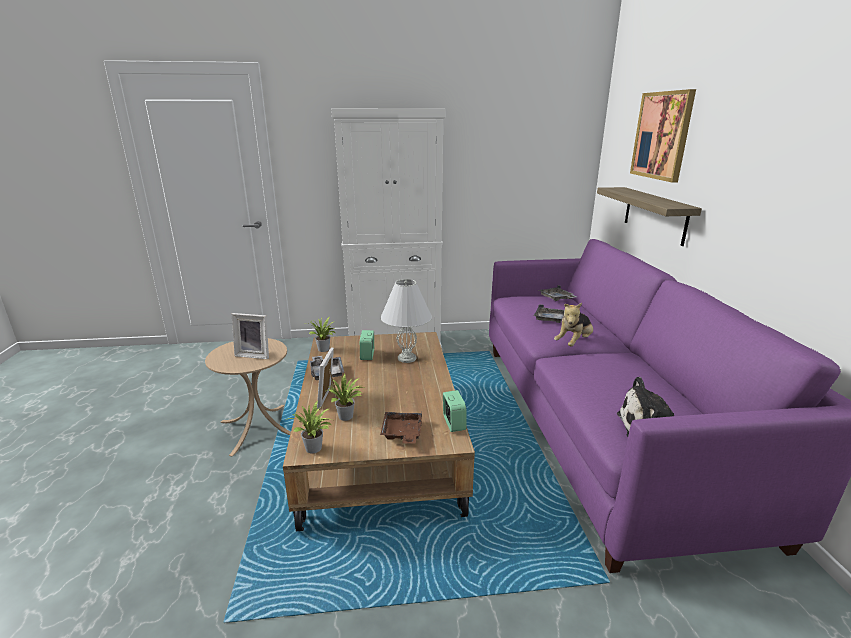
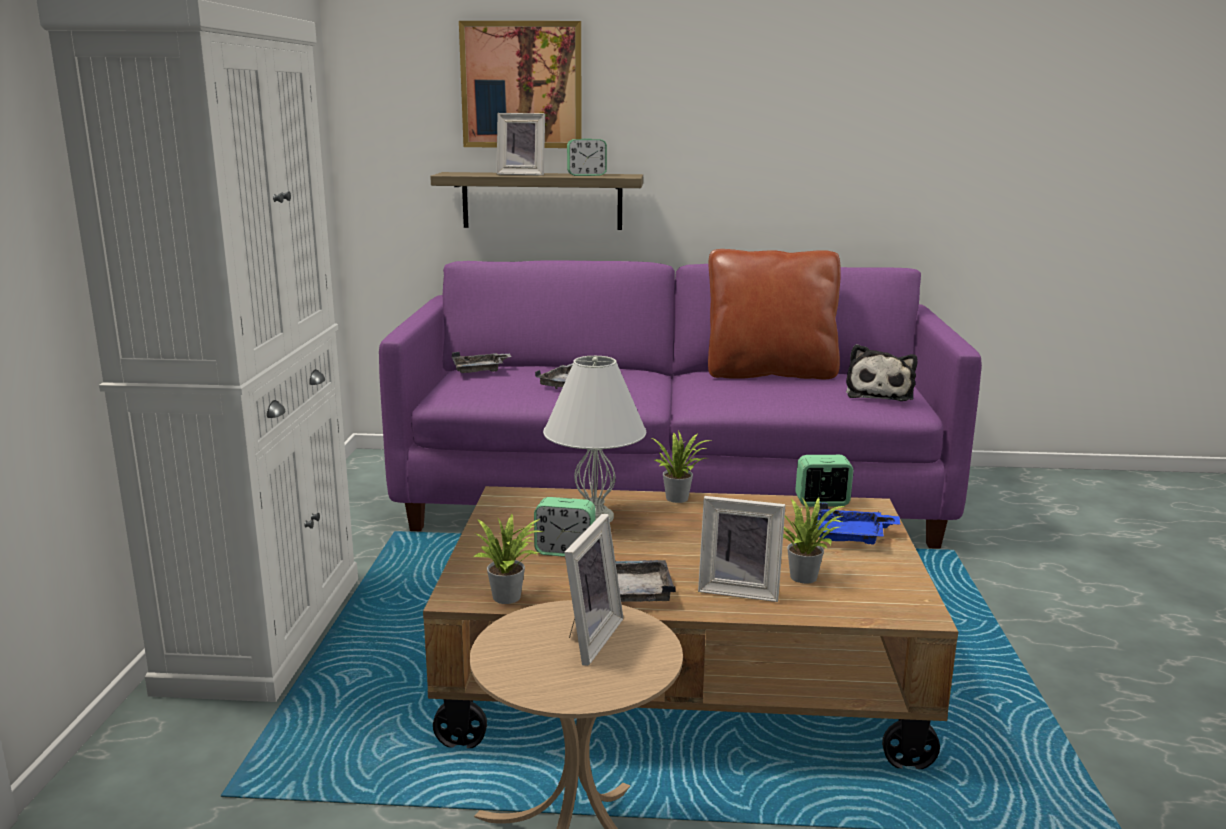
camera: 80 degrees left, 5 degrees down
potted plant [285,400,332,453] -> potted plant moved to [652,431,713,503]
brown tray [380,411,422,444] -> blue tray [816,503,900,545]
plush toy [554,303,593,347] -> none
none -> picture frame [496,113,545,176]
none -> alarm clock [567,138,607,176]
none -> brown pillow [708,249,841,379]

